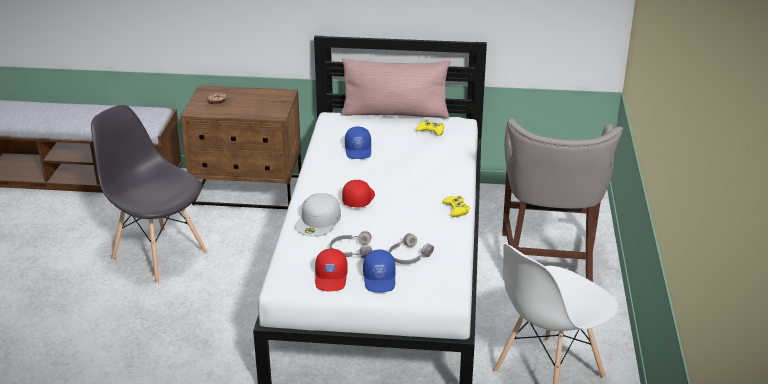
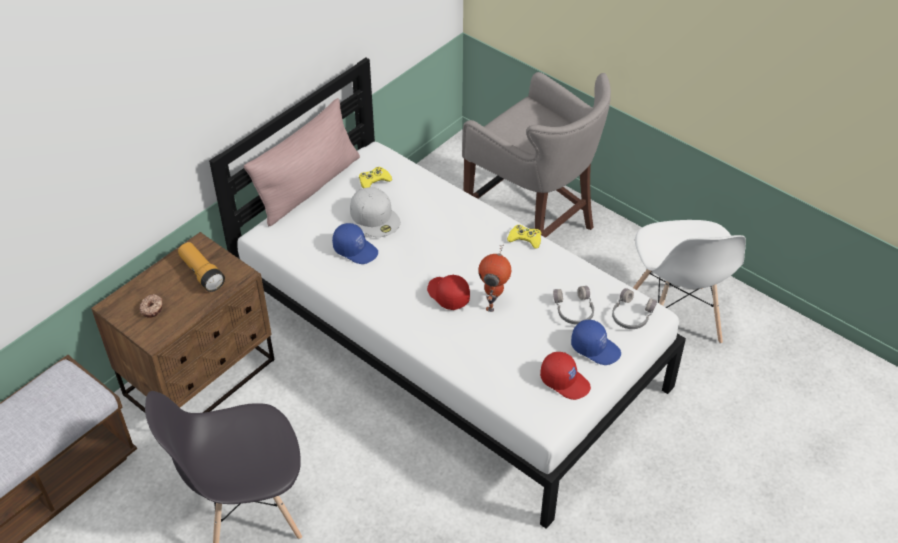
camera: 55 degrees left, 15 degrees up
white cap [295,193,341,237] -> white cap moved to [350,187,401,237]
grey headphones [330,231,372,259] -> grey headphones moved to [612,288,657,329]
none -> flashlight [178,242,225,292]
none -> toy robot [478,244,511,312]

